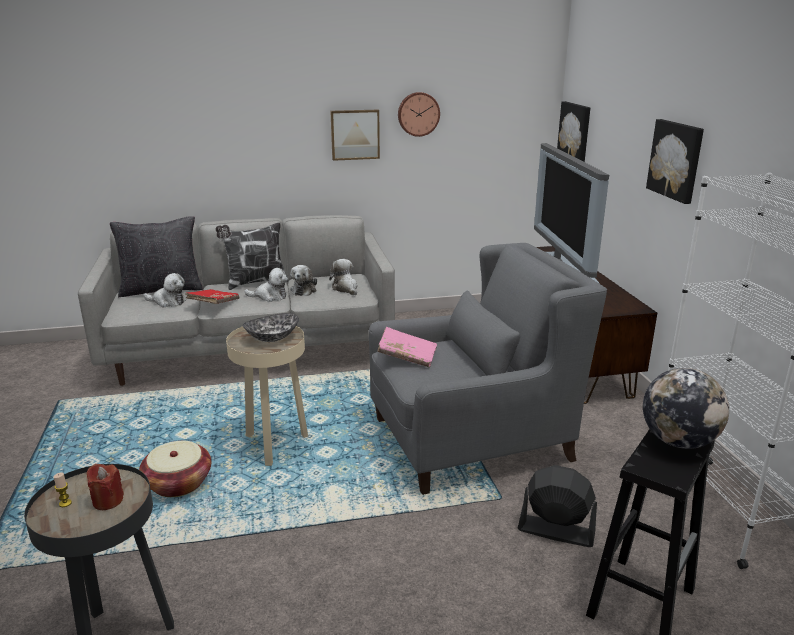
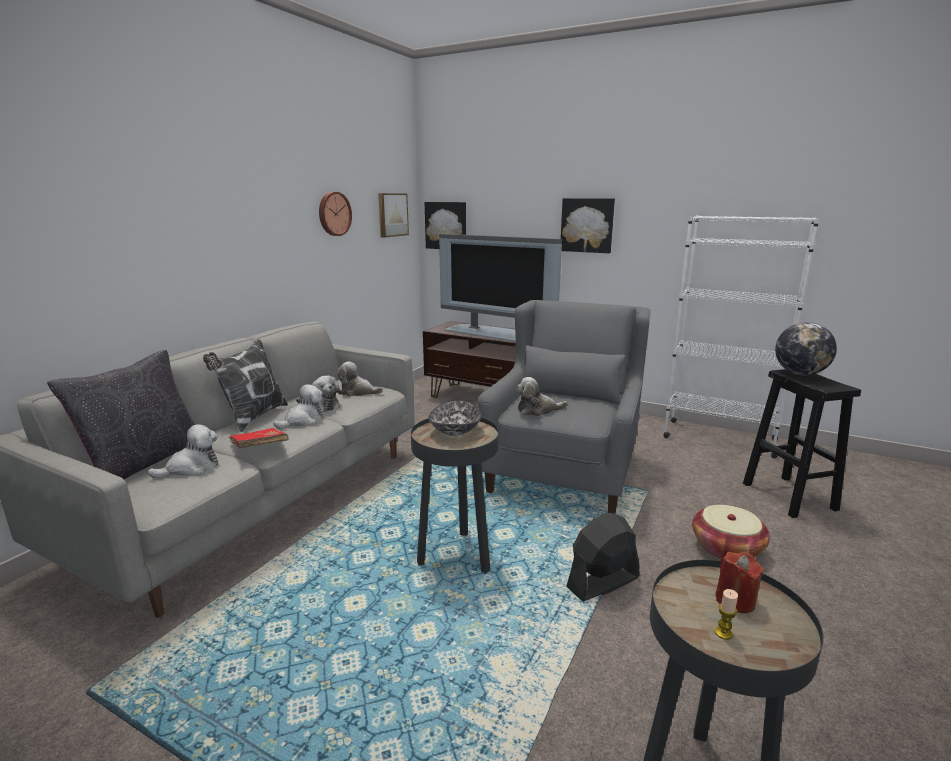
camera: 50 degrees left, 5 degrees down
basket [139,441,211,497] -> basket moved to [692,505,770,559]
beige side table [226,326,308,466] -> black side table [411,418,499,574]
picture [330,110,380,161] -> picture moved to [378,193,409,238]
pink book [377,327,437,368] -> plush toy [516,377,568,416]
black fan [517,465,597,547] -> black fan moved to [566,513,640,602]

